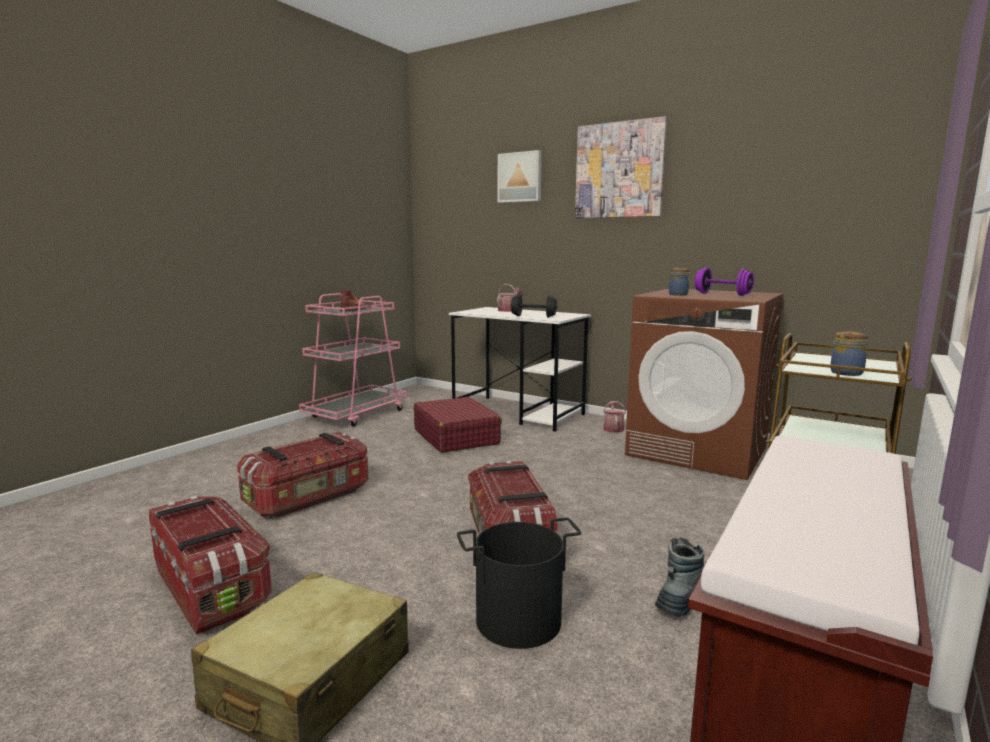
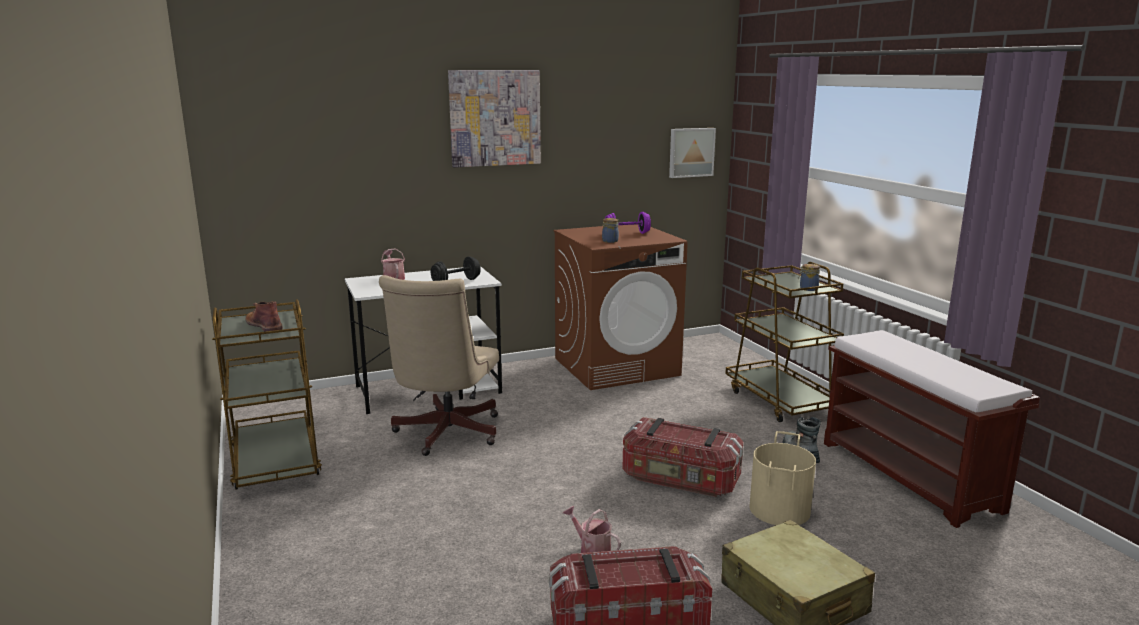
camera: 55 degrees left, 5 degrees up
storage box [237,432,368,518] -> none
pink cart [299,293,407,427] -> brown cart [212,299,322,490]
red suitcase [414,397,502,453] -> beige office chair [379,275,499,456]
black bucket [457,517,582,649] -> beige bucket [749,431,816,525]
picture [497,150,542,203] -> picture moved to [669,128,716,178]
watering can [603,401,626,433] -> watering can moved to [563,506,621,553]

